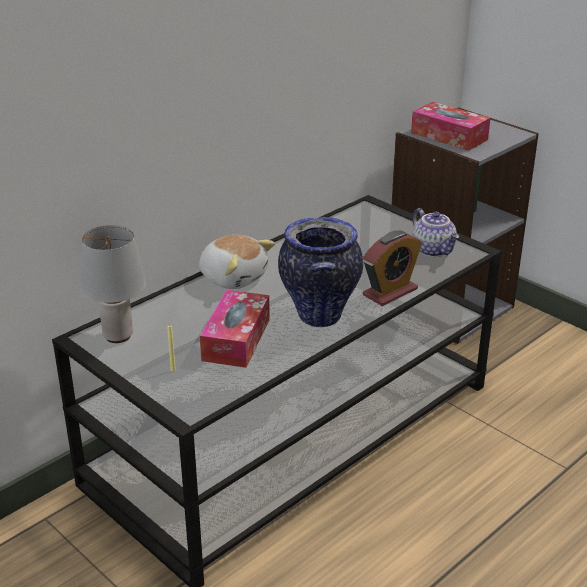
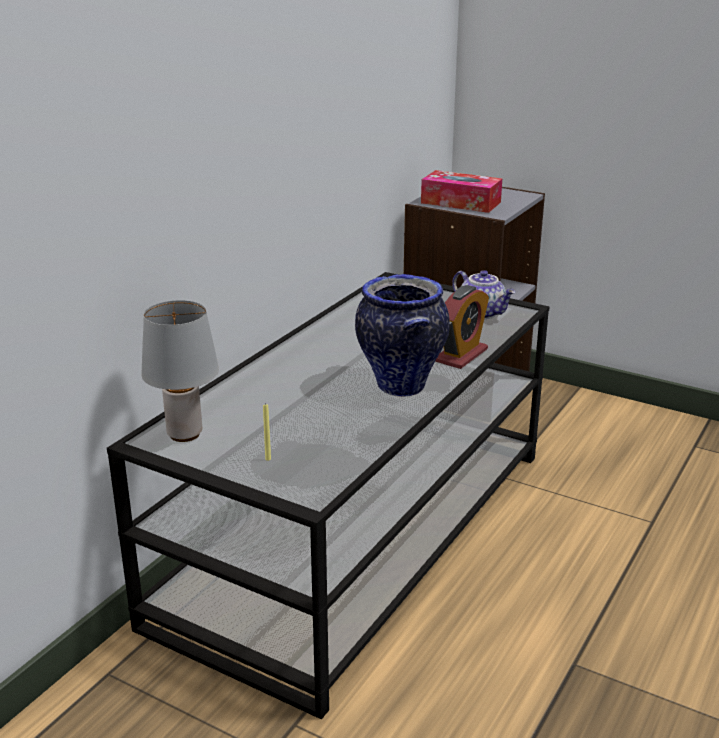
camera: 15 degrees left, 5 degrees down
plush toy [199,235,275,289] -> none
tissue box [200,290,270,368] -> none

